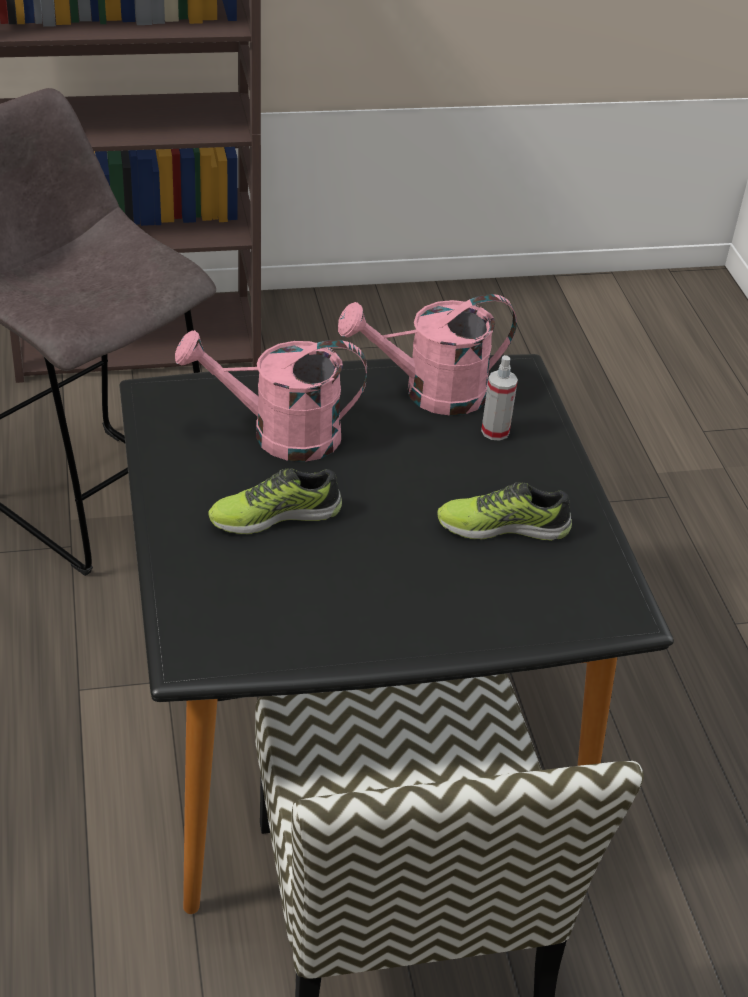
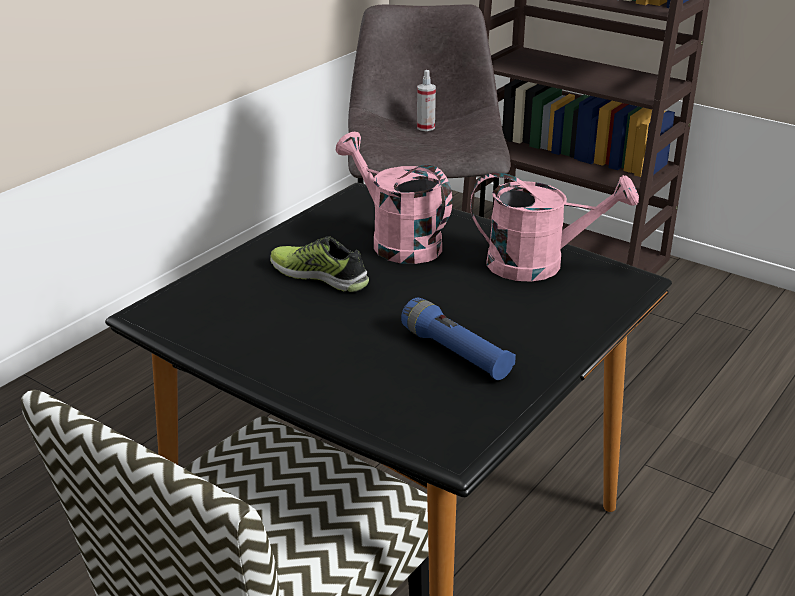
camera: 50 degrees right, 10 degrees down
pink watering can [338,294,517,416] -> pink watering can turned 150 degrees clockwise [470,172,639,282]
shoe [437,482,572,541] -> blue flashlight [401,298,516,380]
spray bottle [481,355,518,441] -> spray bottle moved to [417,70,436,131]

